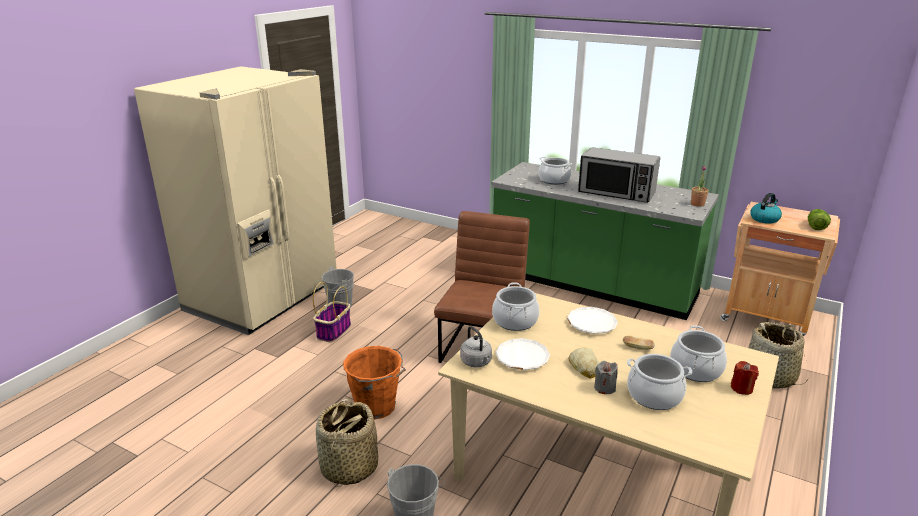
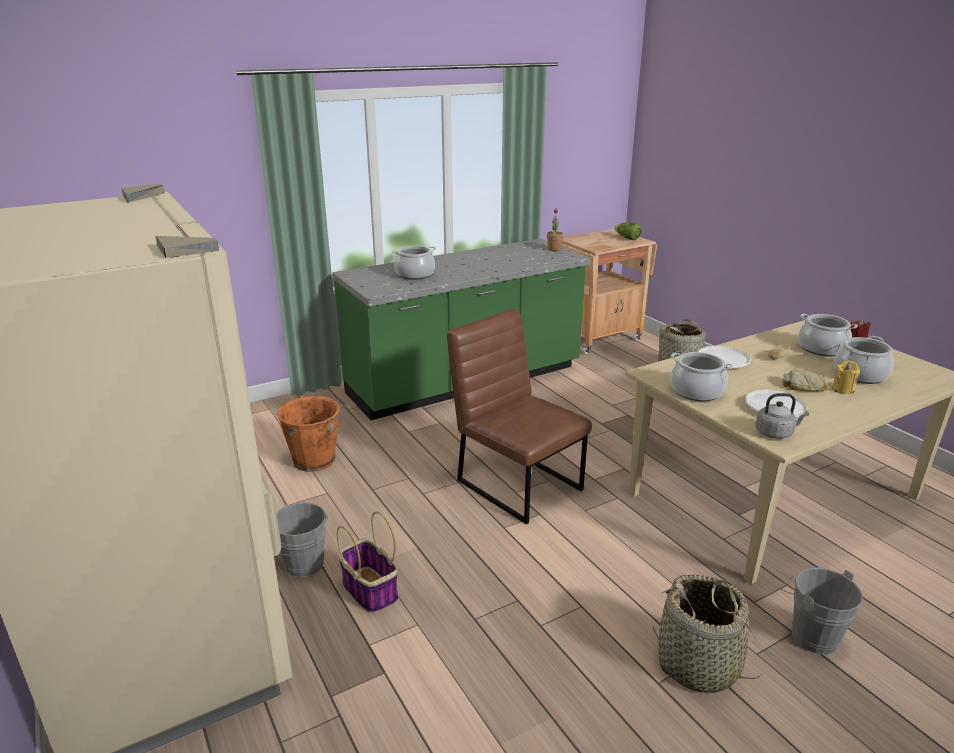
camera: 60 degrees left, 0 degrees up
orange bucket [343,346,406,419] -> orange bucket moved to [277,395,347,472]
microwave [578,147,660,203] -> none
grey candle [594,361,618,394] -> yellow candle [832,361,860,394]
kettle [750,193,782,224] -> none

